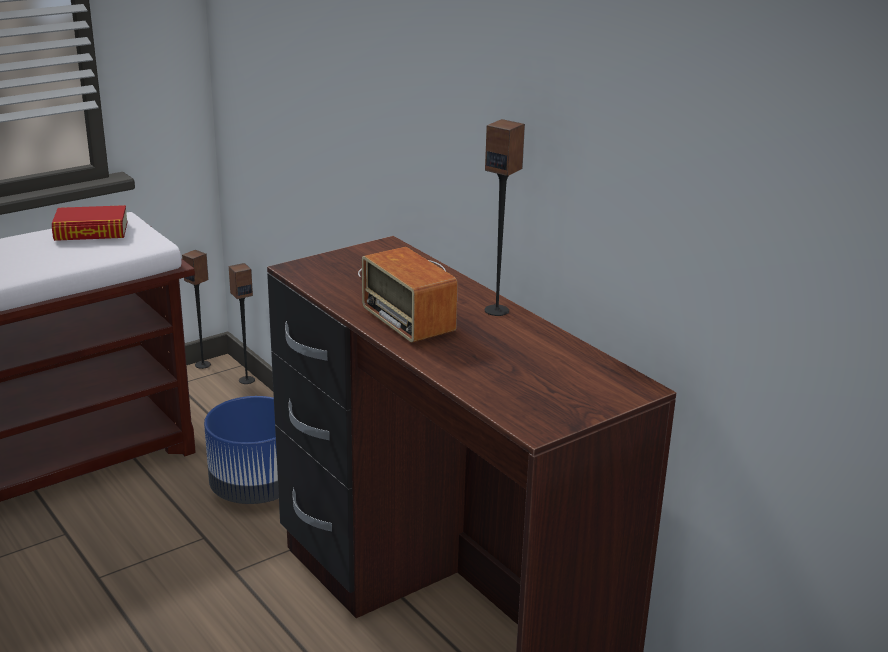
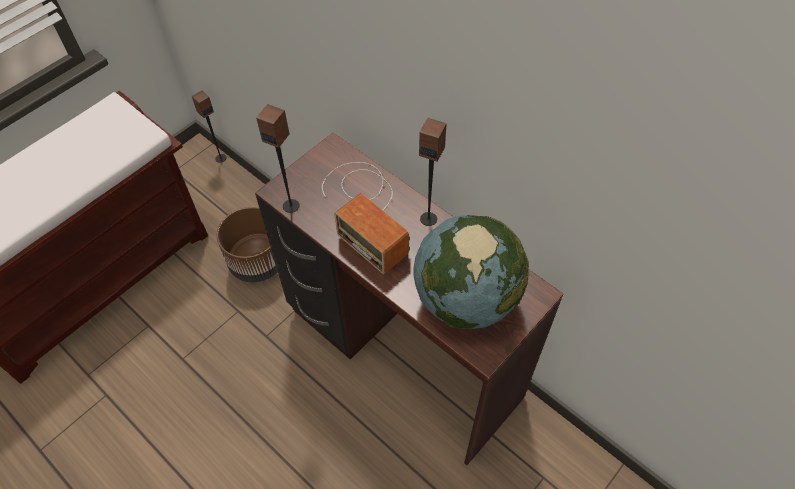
camera: 10 degrees left, 30 degrees up
book [52,205,128,241] -> none
speaker [182,250,211,369] -> speaker moved to [256,104,300,213]
blue planter [204,396,279,504] -> brown planter [217,207,278,283]
none -> globe [413,215,529,329]

